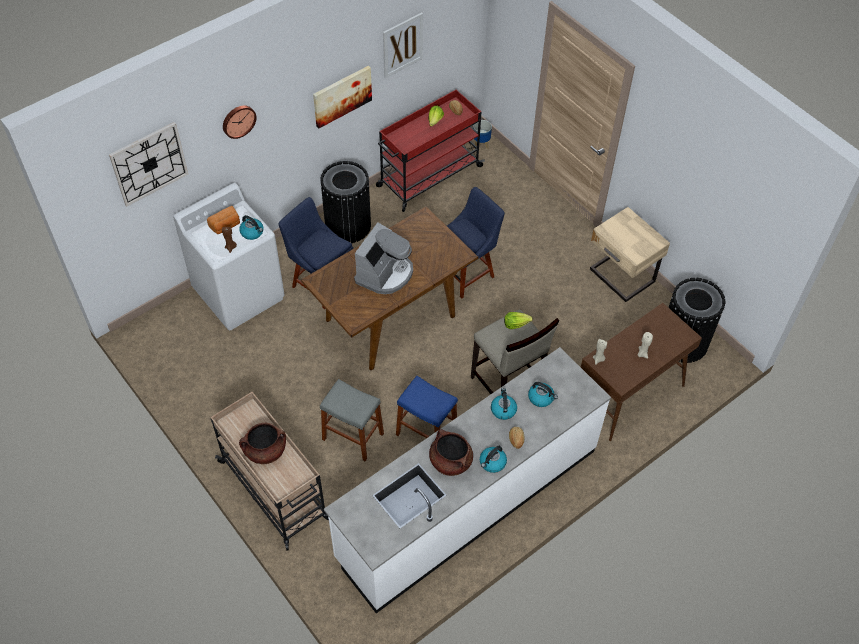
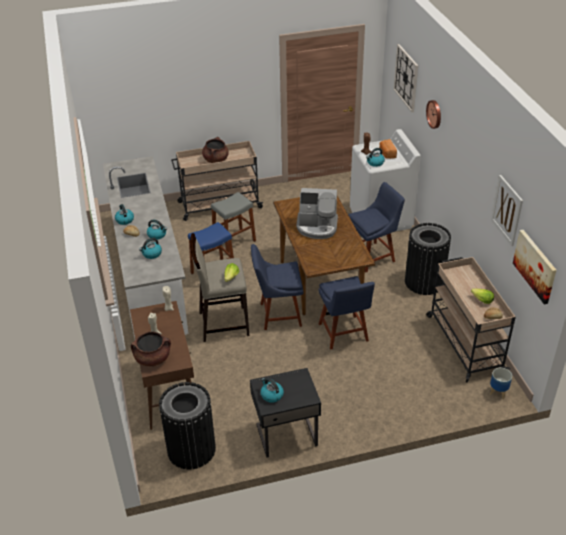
camera: 115 degrees right, 15 degrees down
picture [313,66,372,129] -> picture moved to [513,230,557,304]
coffee machine [354,222,413,294] -> coffee machine turned 45 degrees counterclockwise [296,188,338,239]
red cart [376,90,485,212] -> beige cart [426,257,516,383]
brown cooking pot [429,429,473,476] -> brown cooking pot moved to [131,332,171,366]
beige nightstand [590,207,670,302] -> black nightstand [250,368,321,458]
none -> blue chair [251,244,304,330]
none -> kettle [261,378,284,403]

